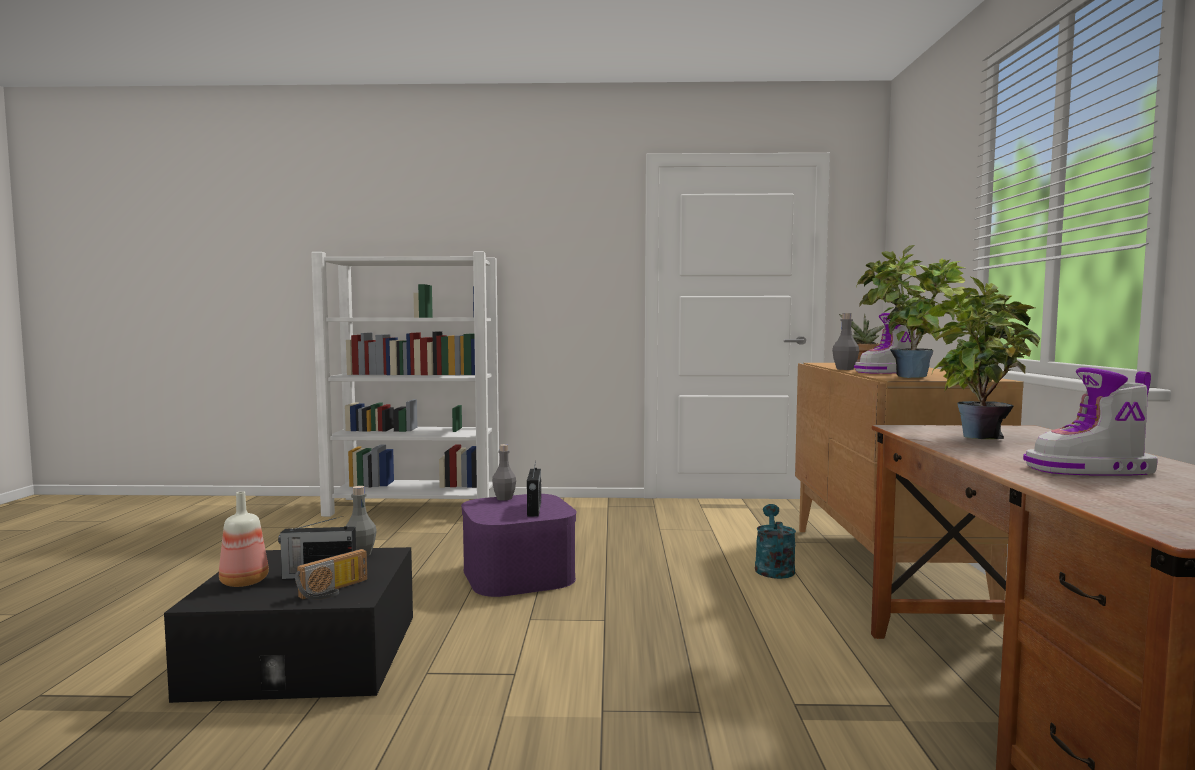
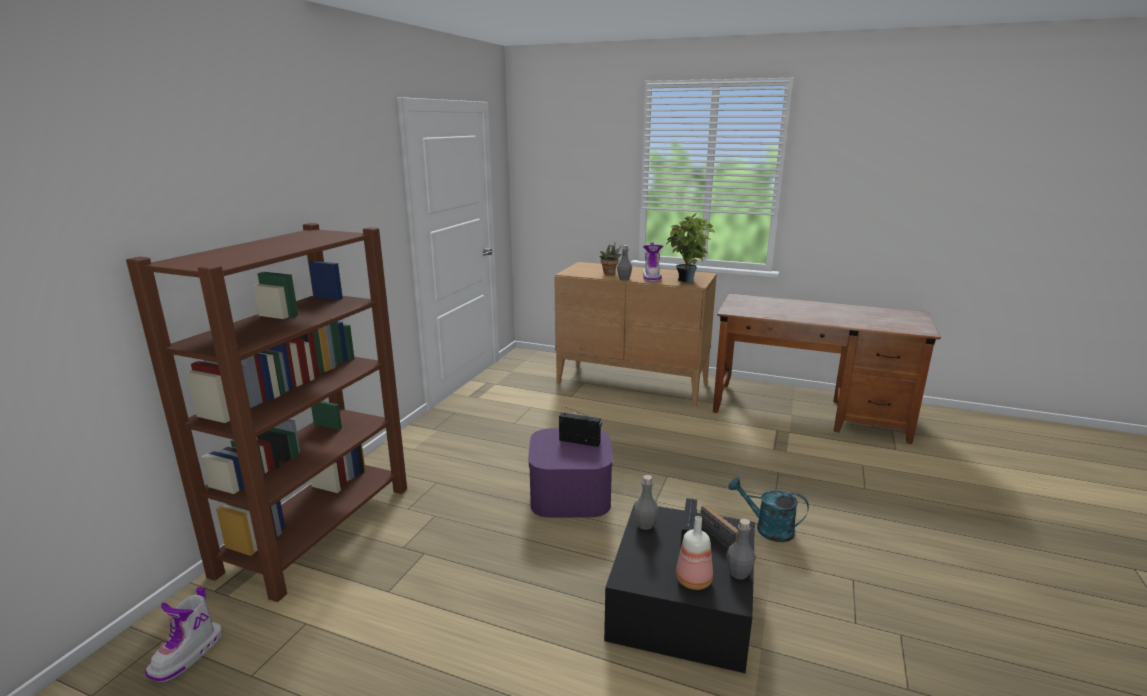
camera: 70 degrees left, 15 degrees up
white bookcase [311,251,499,517] -> brown bookcase [126,223,407,602]
grey bottle [492,444,516,501] -> grey bottle moved to [726,519,756,580]
turquoise watering can [755,504,796,579] -> turquoise watering can moved to [728,477,809,542]
potted plant [924,277,1040,439] -> none
boot [1023,368,1158,476] -> boot moved to [145,587,222,682]

